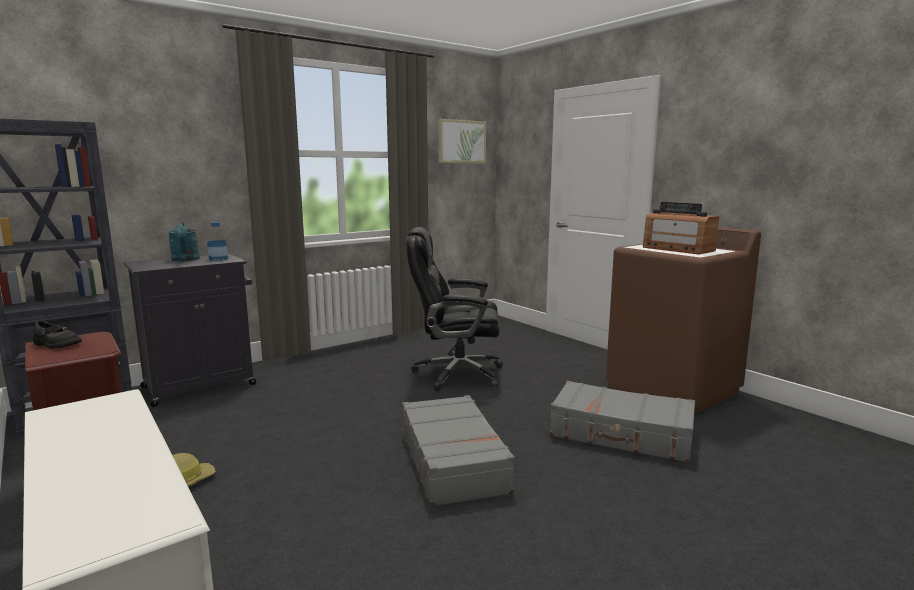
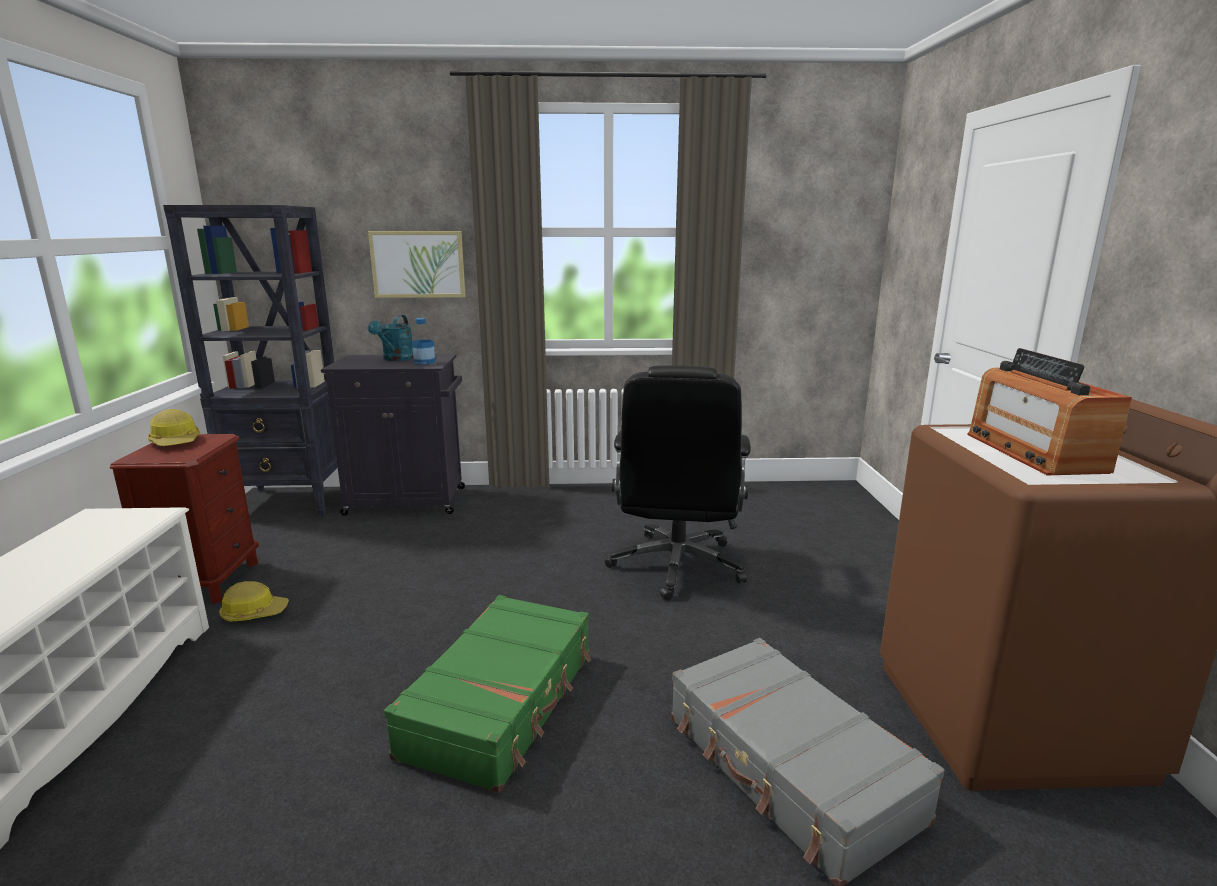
camera: 35 degrees right, 5 degrees up
black shoe [33,320,82,349] -> hard hat [147,409,200,446]
grey suitcase [402,395,515,507] -> green suitcase [384,595,591,793]
black office chair [406,227,503,391] -> black office chair turned 120 degrees counterclockwise [605,365,751,600]
picture [438,119,486,163] -> picture moved to [368,231,466,298]

